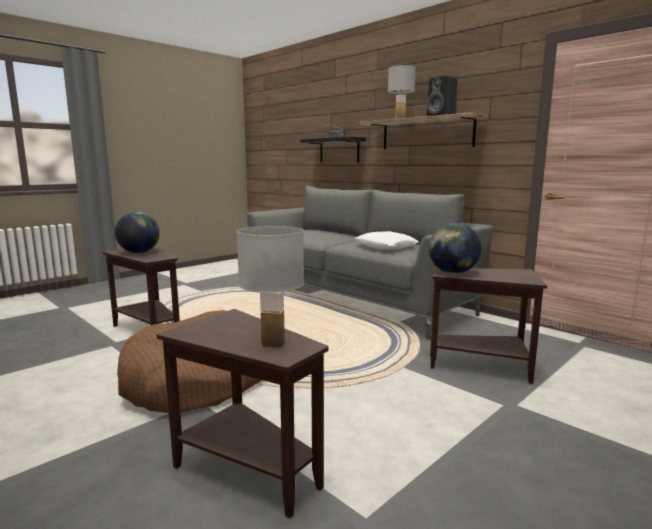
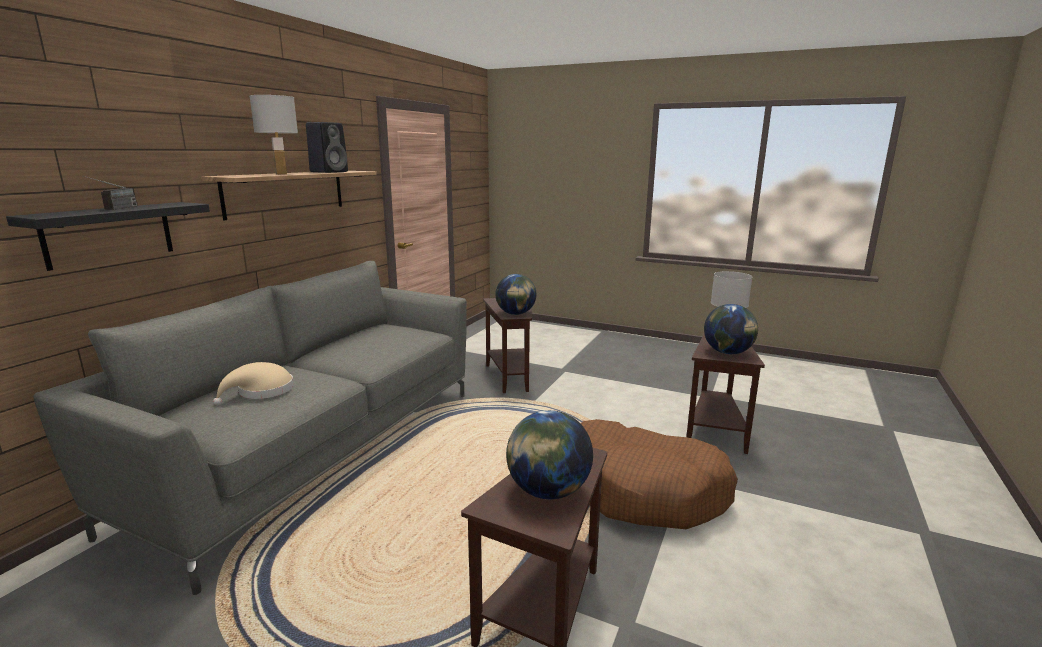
camera: 110 degrees left, 5 degrees up
white pillow [354,231,419,250] -> none
none -> beige hat [213,362,294,406]
none -> globe [704,304,758,354]

